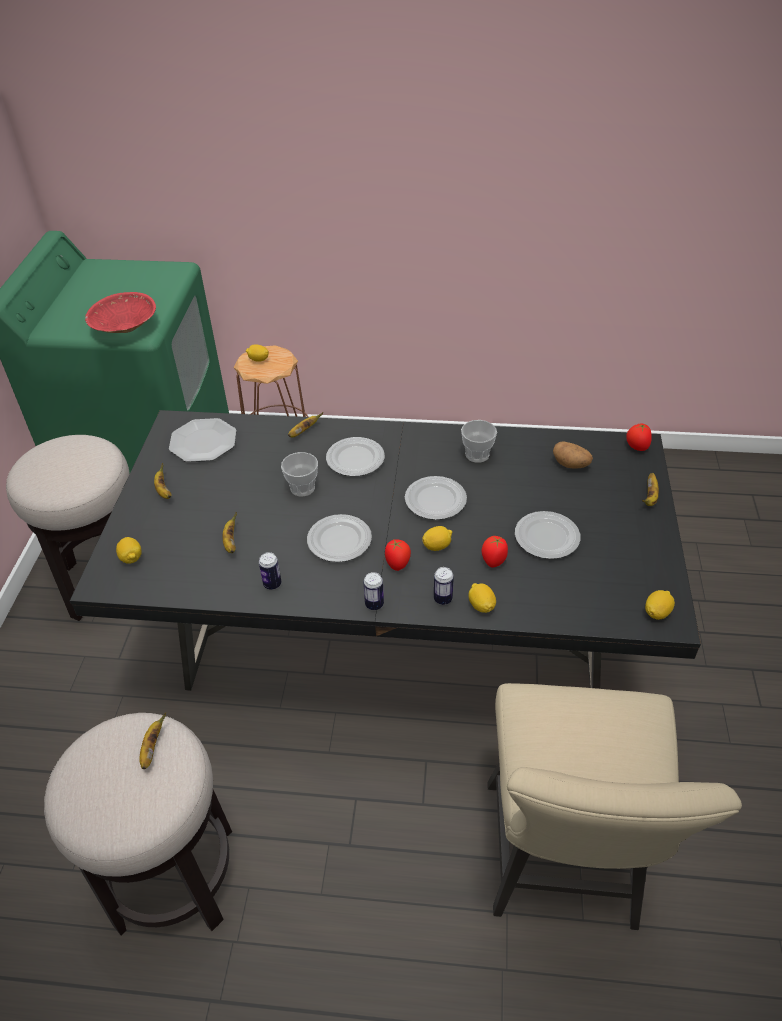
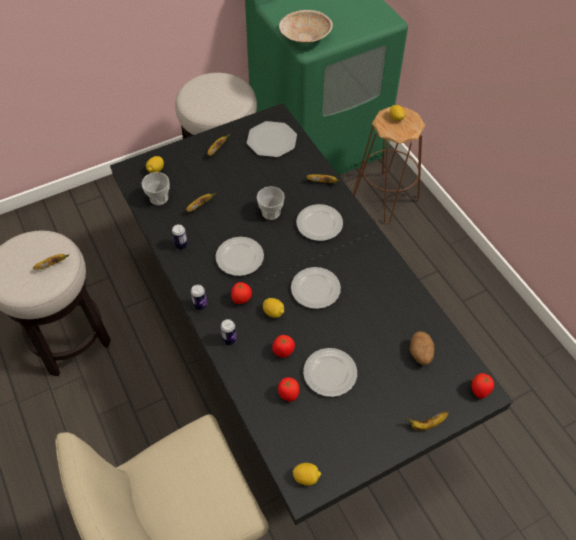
camera: 55 degrees right, 10 degrees up
red bowl [85,292,156,333] -> beige bowl [279,10,333,43]
cup [461,420,497,463] -> cup moved to [141,172,169,205]
lemon [468,583,496,613] -> none
none -> tomato [278,377,299,402]

